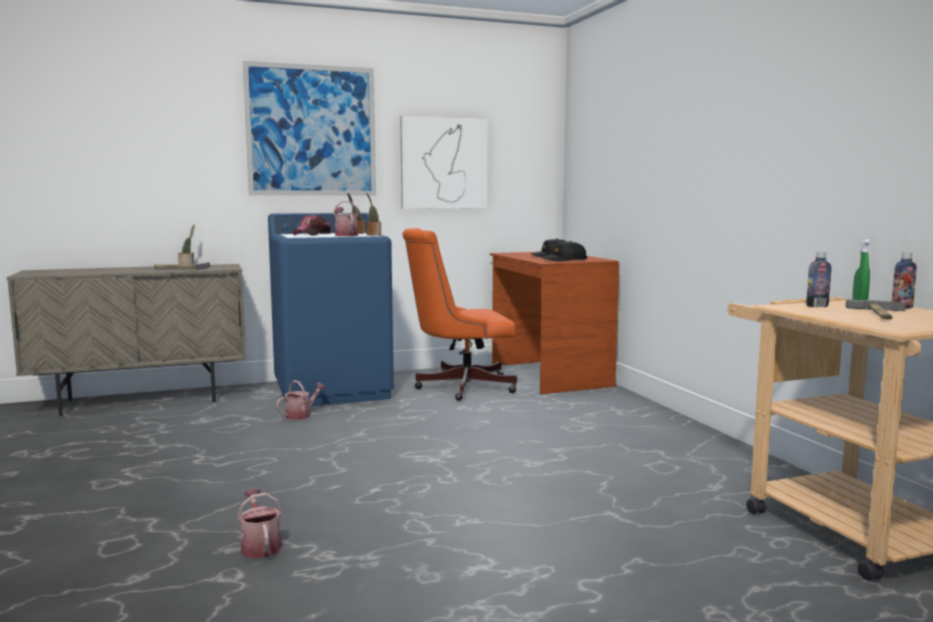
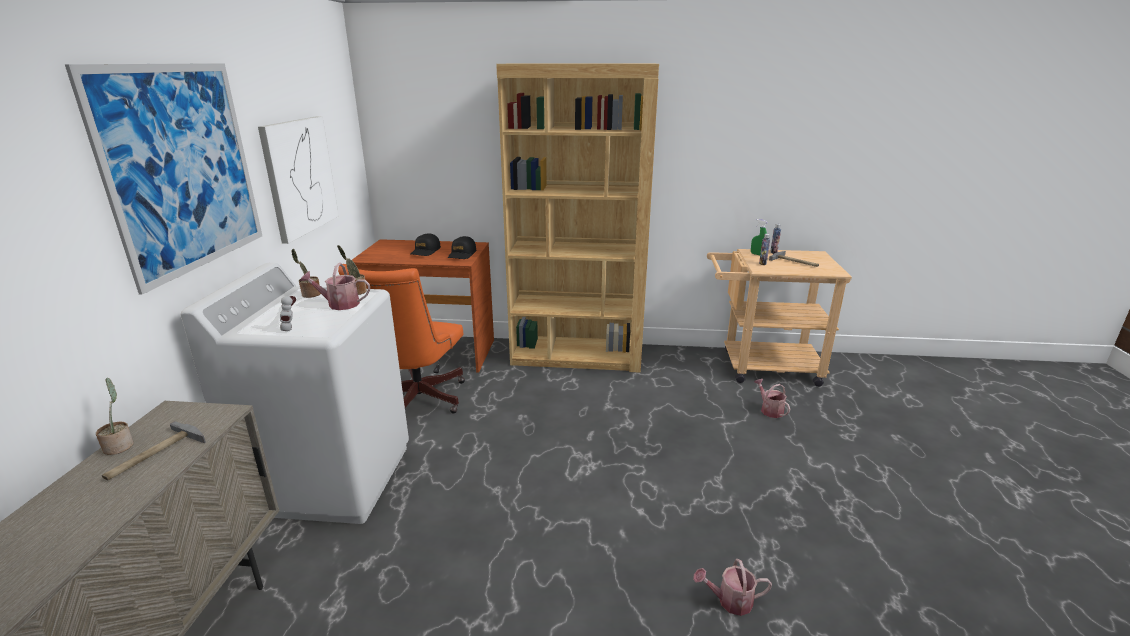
camera: 65 degrees left, 15 degrees up
blue washing machine [268,213,394,407] -> white washing machine [181,263,409,524]
watering can [276,380,325,420] -> watering can moved to [754,379,790,418]
cap [293,215,331,236] -> hammer [280,296,296,331]
none -> brown bookcase [496,64,659,373]

